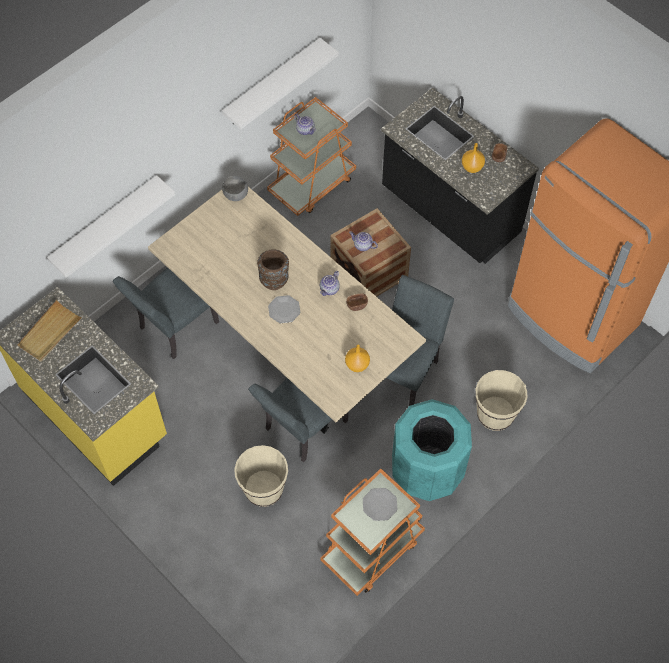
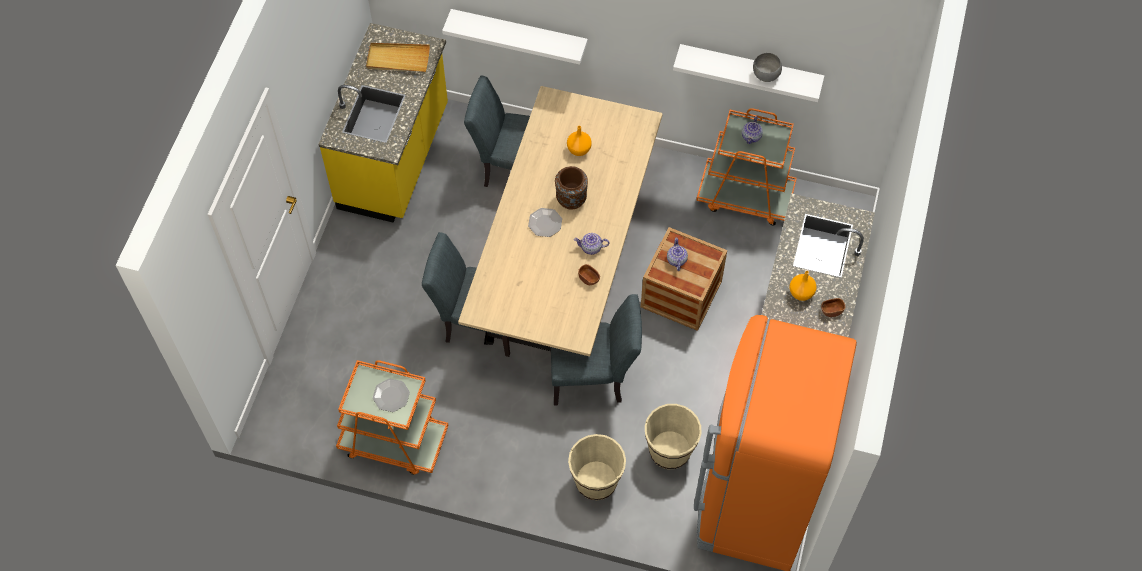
camera: 60 degrees right, 0 degrees up
grey bowl [222,176,248,201] -> grey bowl moved to [753,53,782,82]
beige bucket [234,445,288,507] -> beige bucket moved to [645,404,702,469]
orange vase [345,345,370,372] -> orange vase moved to [567,126,592,156]
turquoise trash can [392,399,472,501] -> none

